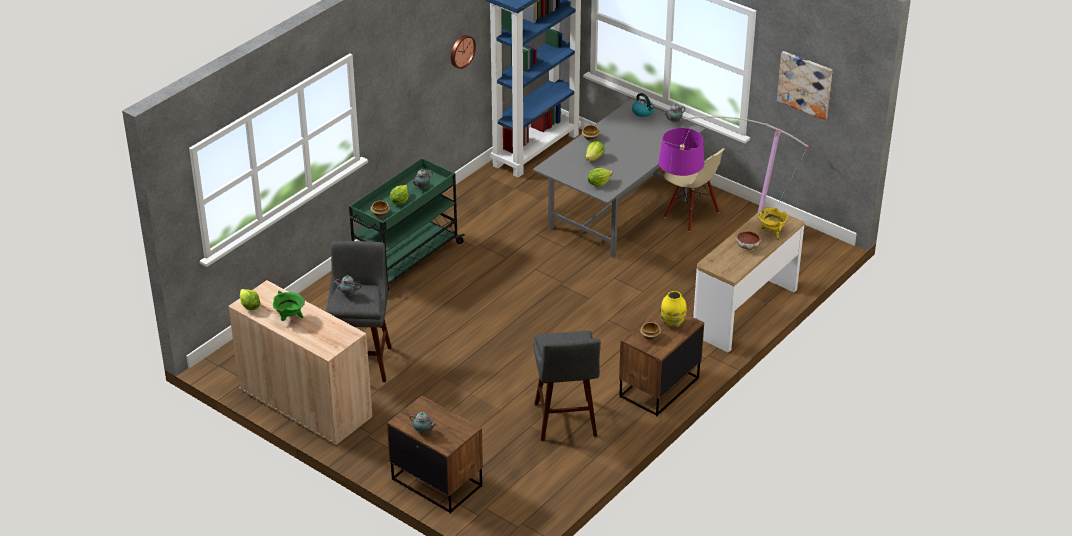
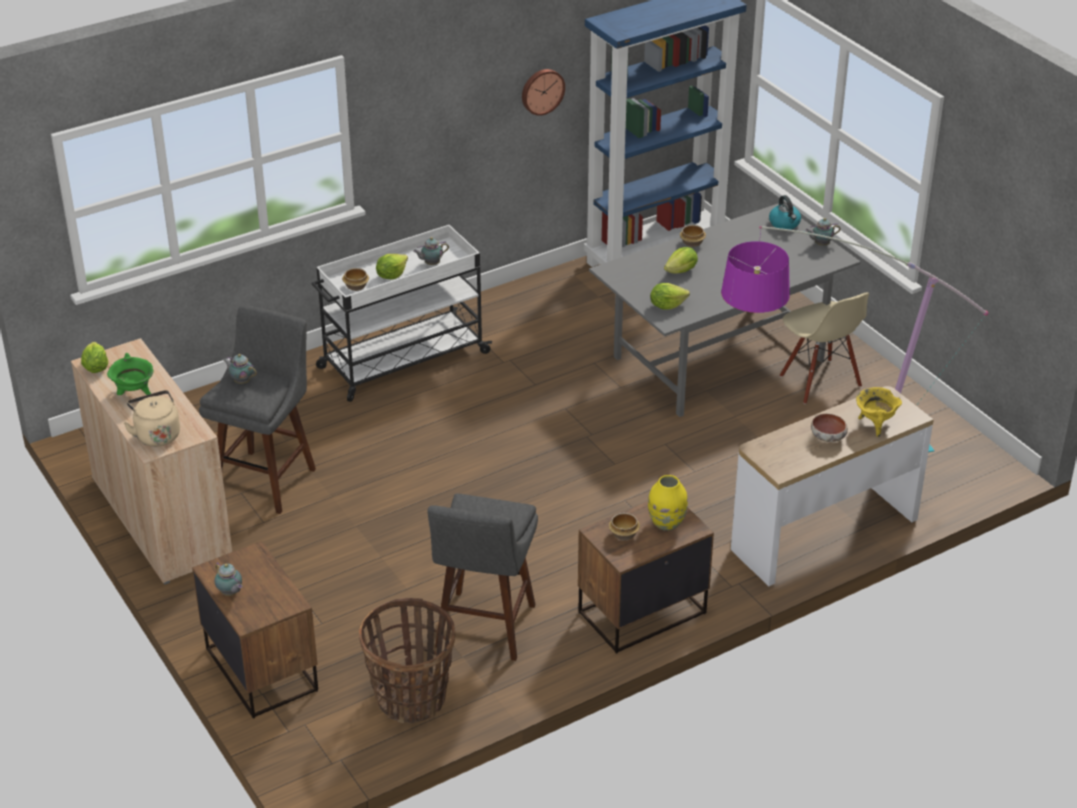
camera: 20 degrees right, 0 degrees up
green cart [349,158,465,292] -> white cart [312,225,492,402]
picture [777,51,833,120] -> none
none -> beige kettle [124,390,180,447]
none -> basket [359,598,455,723]

